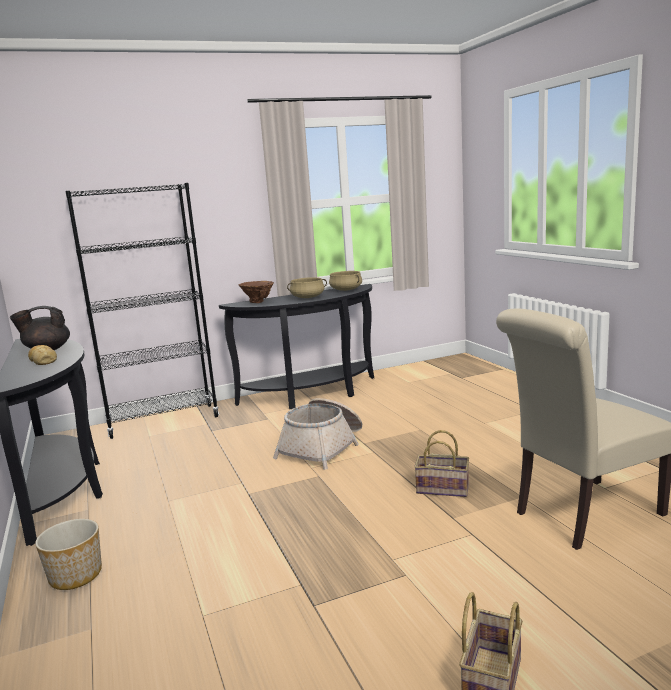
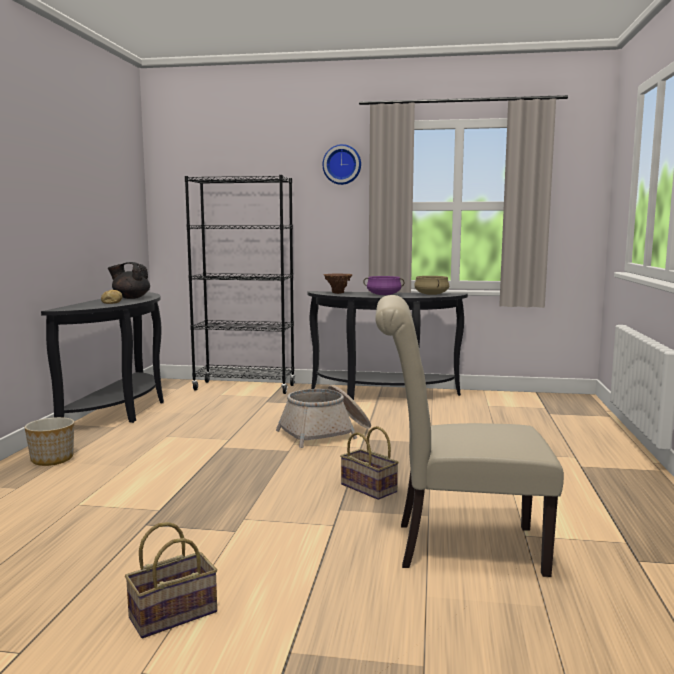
camera: 30 degrees right, 5 degrees down
beige cooking pot [287,277,327,298] -> purple cooking pot [363,276,404,295]
none -> wall clock [323,144,361,185]

